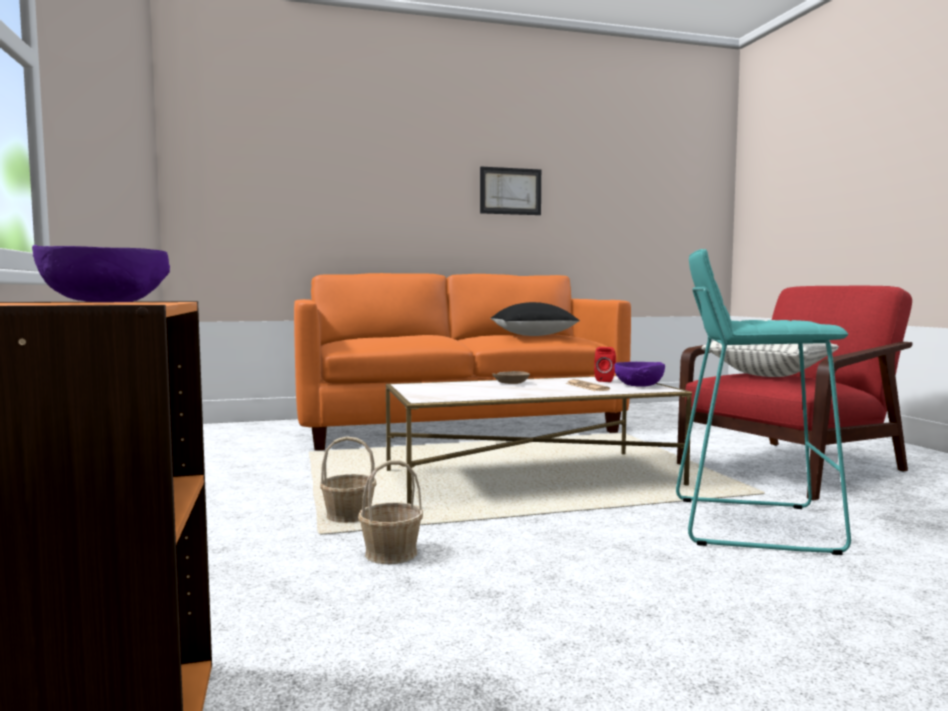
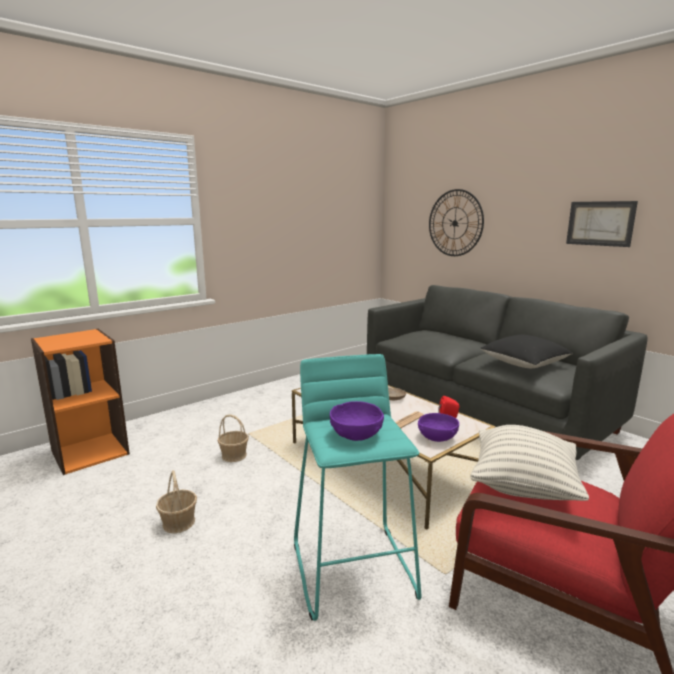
camera: 65 degrees right, 10 degrees up
purple bowl [32,245,170,303] -> purple bowl moved to [330,401,384,441]
orange sofa [294,273,631,451] -> grey sofa [367,285,648,460]
basket [320,436,376,523] -> basket moved to [156,470,197,533]
none -> wall clock [429,189,484,256]

